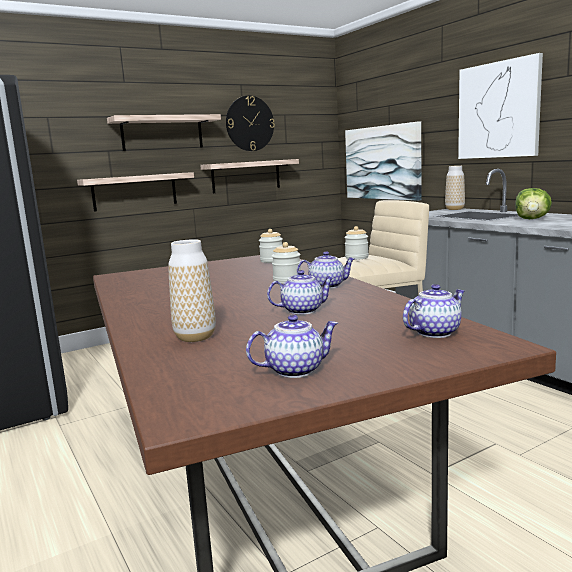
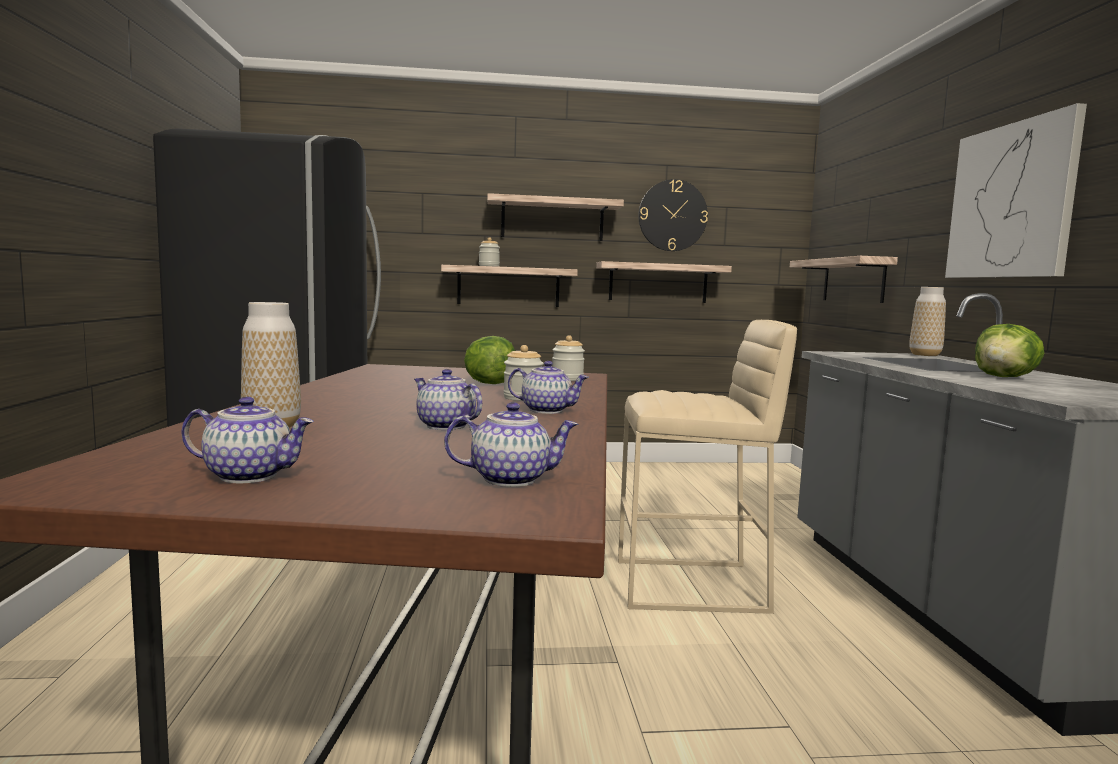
camera: 25 degrees right, 5 degrees down
teapot [267,270,335,315] -> teapot turned 150 degrees counterclockwise [414,369,482,430]
jar [344,226,369,260] -> jar moved to [479,237,500,267]
picture [345,121,421,201] -> shelf [790,256,898,303]
none -> lettuce [464,336,515,384]

